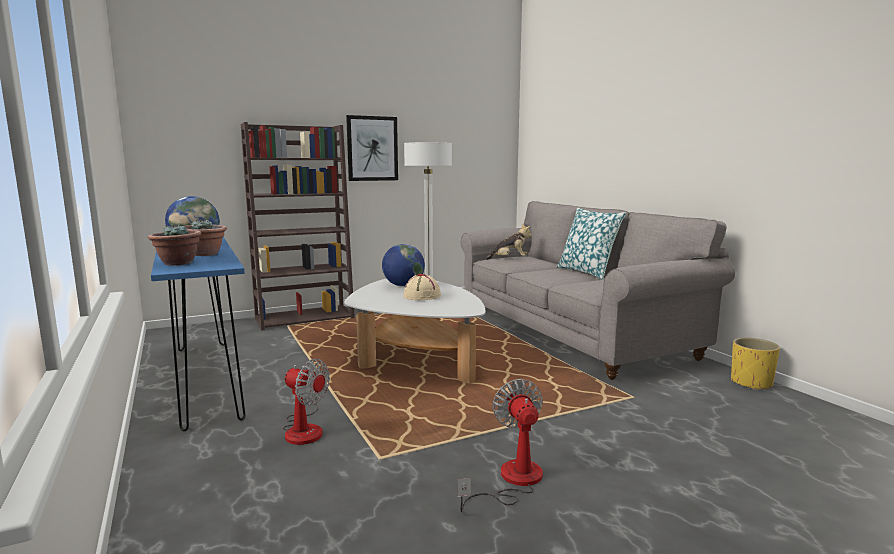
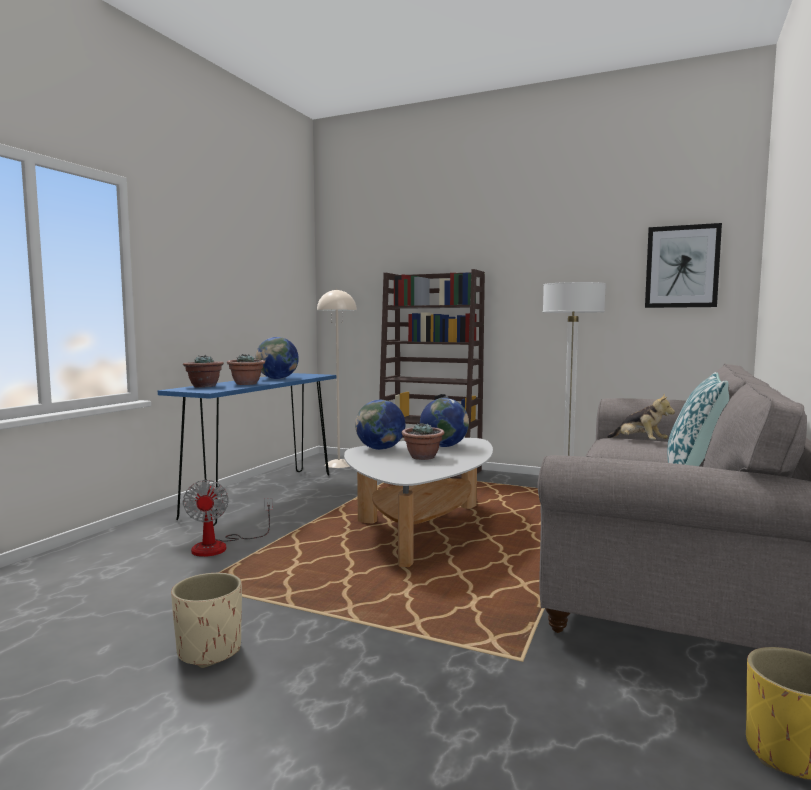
camera: 50 degrees right, 5 degrees down
picture [346,115,398,181] -> picture moved to [645,223,722,308]
beige hat [403,274,441,300] -> potted plant [401,422,445,460]
fan [458,379,543,512] -> beige planter [171,573,242,668]
none -> beige floor lamp [317,289,357,468]
none -> globe [355,400,405,450]

